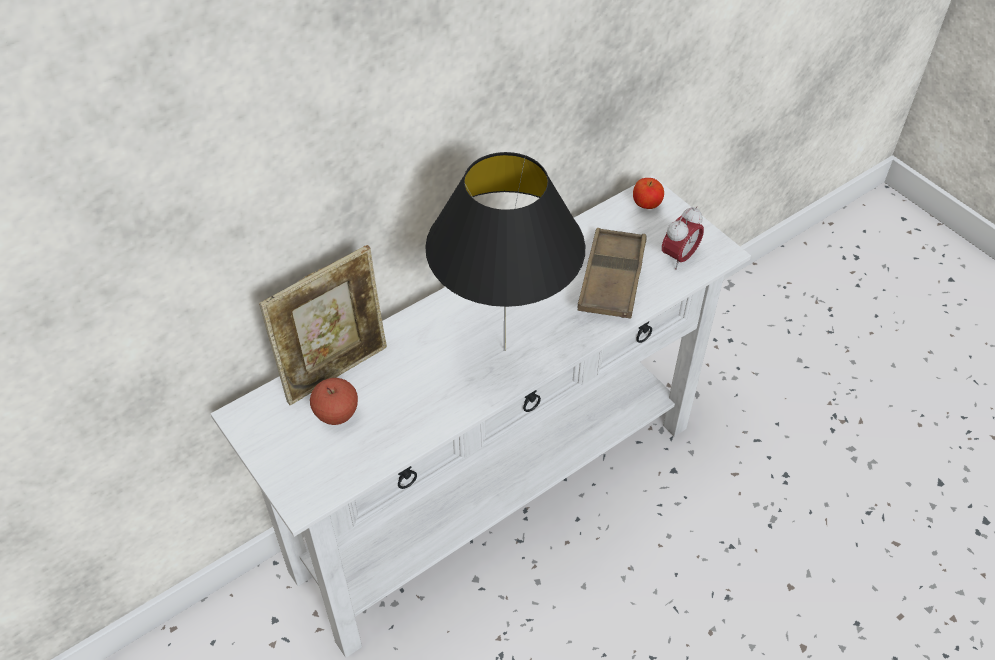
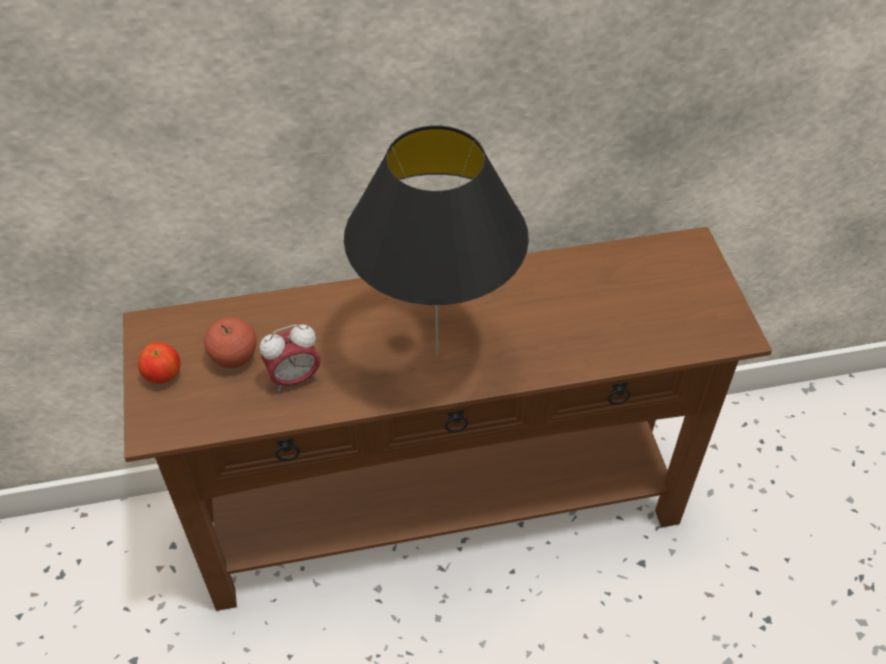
camera: 25 degrees right, 0 degrees up
white console table [211,175,751,658] -> brown console table [123,227,772,611]
picture frame [259,245,387,405] -> none
brown tray [578,228,646,318] -> none
apple [633,178,664,209] -> apple moved to [138,342,180,384]
alarm clock [662,206,704,270] -> alarm clock moved to [260,324,321,392]

